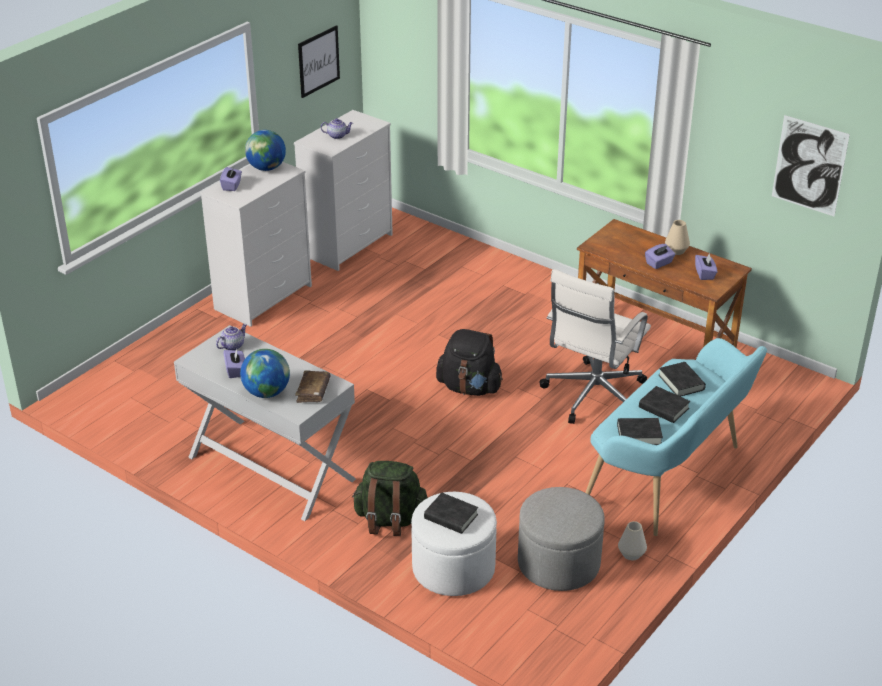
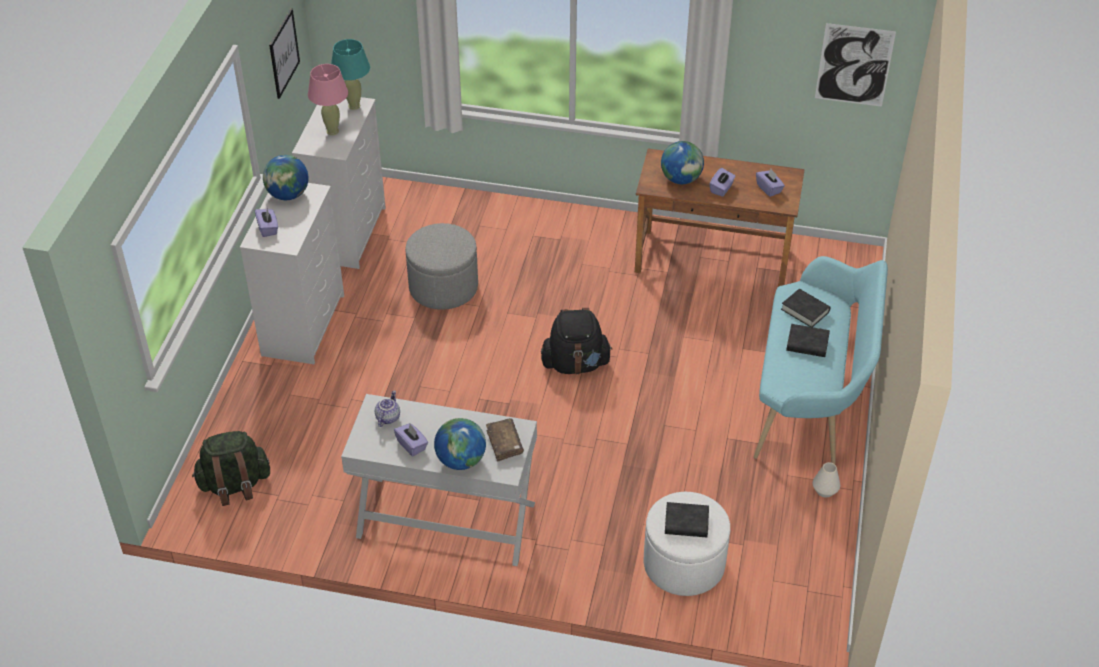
camera: 25 degrees left, 10 degrees up
teapot [321,118,353,139] -> pink table lamp [308,64,348,135]
green backpack [352,461,428,536] -> green backpack moved to [192,431,270,506]
grey ottoman [518,487,605,591] -> grey ottoman moved to [405,223,478,310]
white office chair [539,269,651,424] -> none
black book [617,418,663,445] -> none
beige vase [665,220,690,255] -> none
none -> turquoise table lamp [331,39,370,110]
none -> globe [661,141,704,184]

